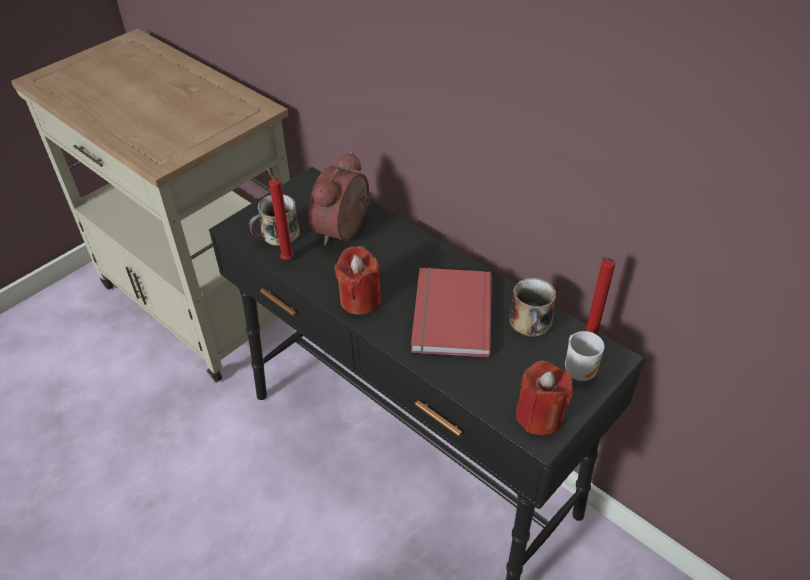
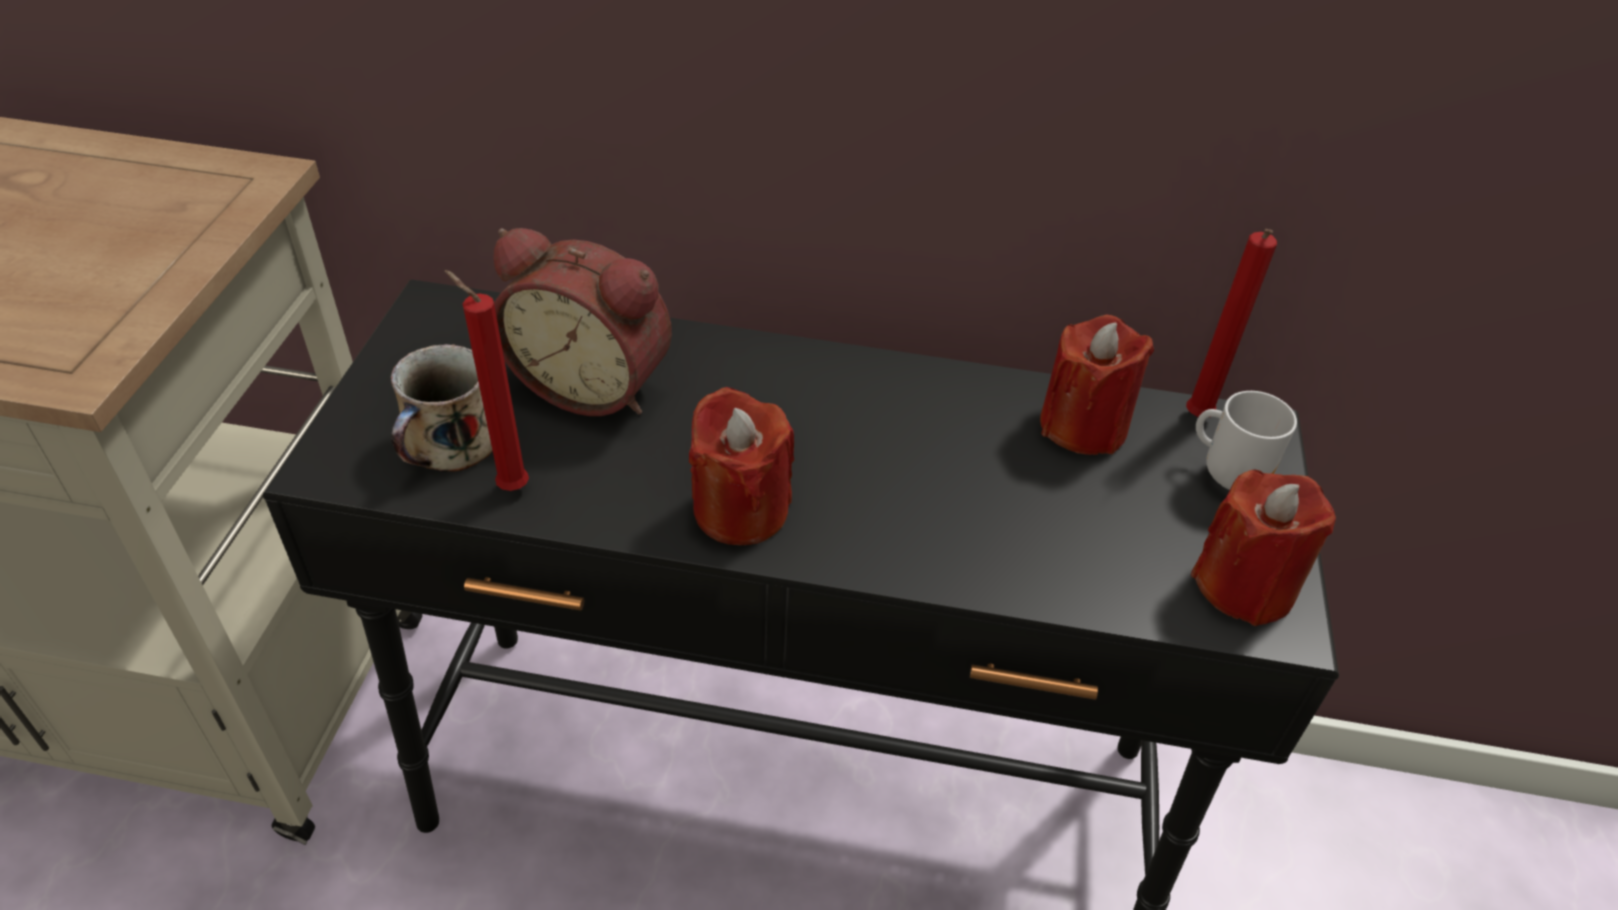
camera: 35 degrees left, 0 degrees up
alarm clock [308,151,370,245] -> alarm clock turned 60 degrees counterclockwise [493,228,672,416]
red book [411,267,492,357] -> none
mug [509,278,556,337] -> red candle [1040,315,1154,455]

